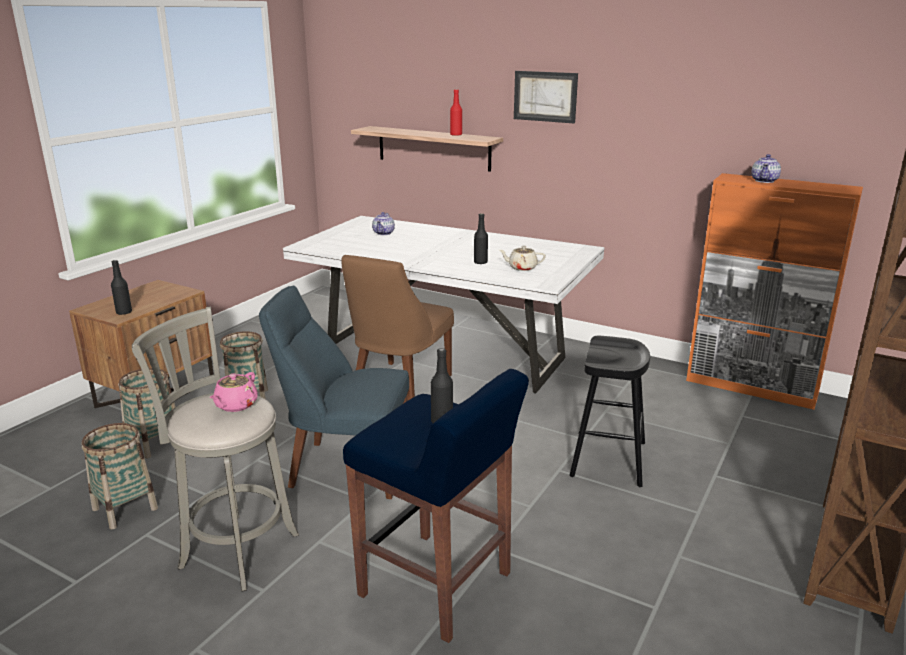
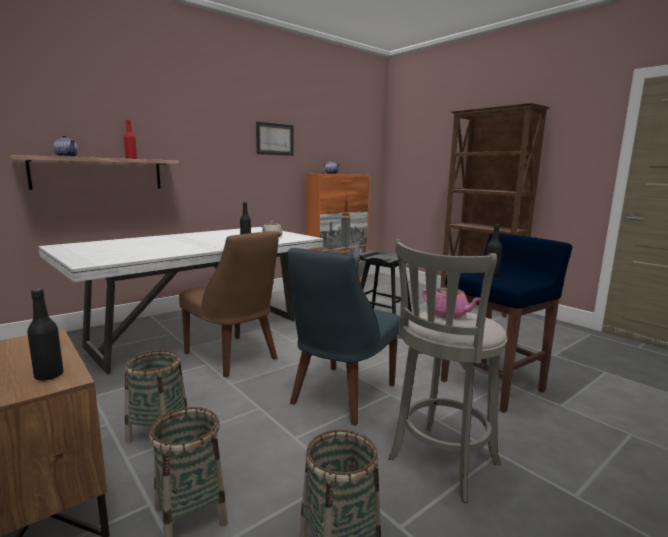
camera: 70 degrees left, 10 degrees down
teapot [372,212,395,235] -> teapot moved to [53,135,78,157]
picture [514,71,578,123] -> picture moved to [256,122,293,156]

